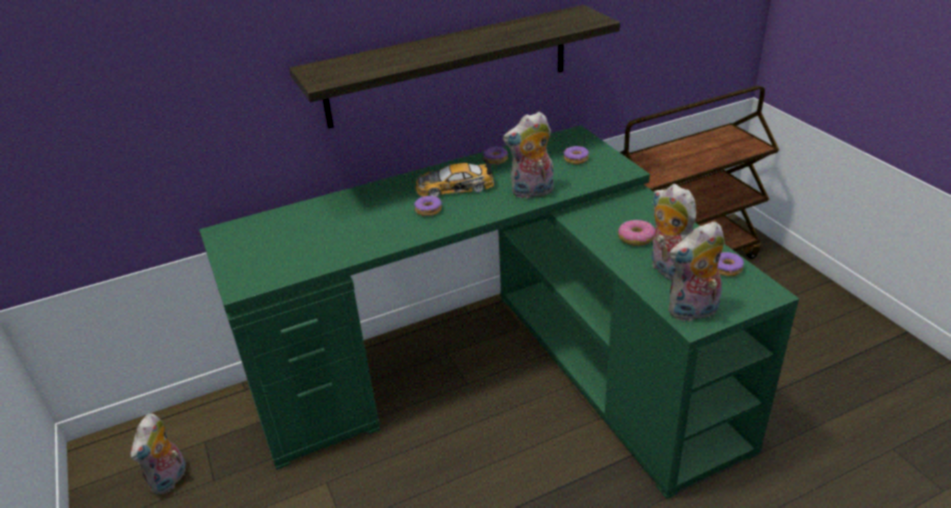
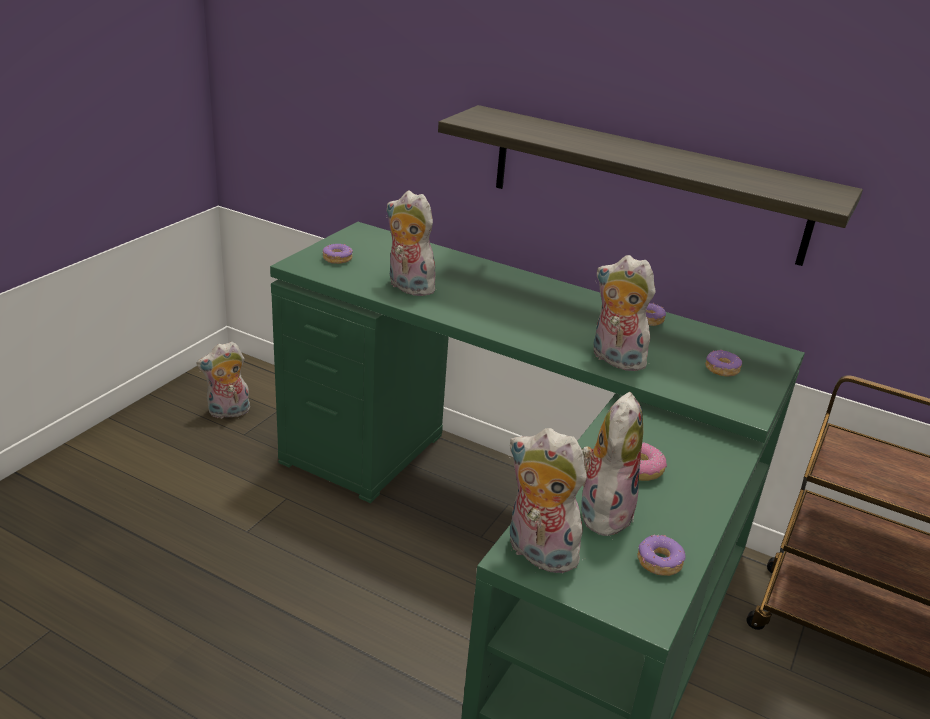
camera: 50 degrees right, 5 degrees down
donut [414,195,442,216] -> donut moved to [323,244,353,264]
toy car [416,159,494,197] -> none
none -> plush toy [386,191,440,296]

